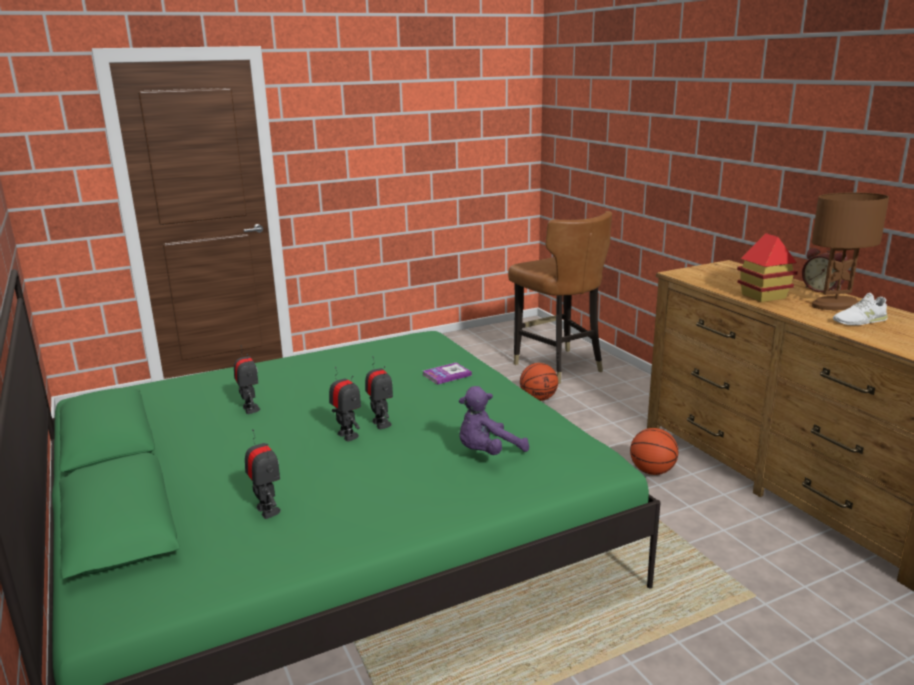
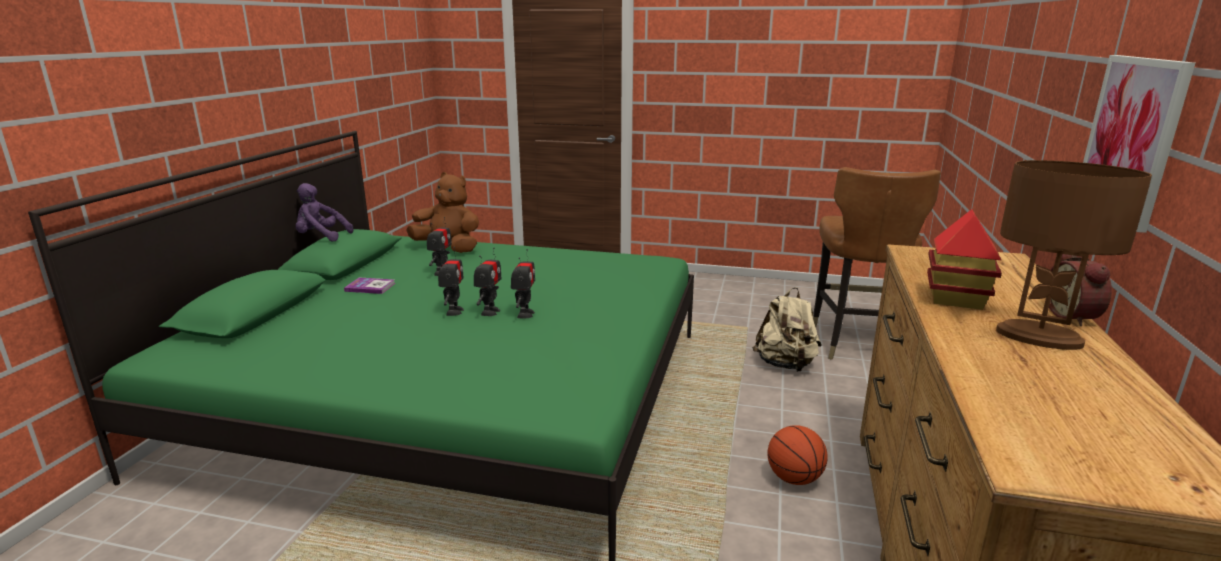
camera: 40 degrees right, 0 degrees up
toy robot [245,429,281,519] -> toy robot moved to [511,249,535,318]
book [423,363,472,385] -> book moved to [344,277,395,294]
purple plush toy [459,386,529,455] -> purple plush toy moved to [295,183,353,242]
basketball [520,363,558,401] -> beige backpack [752,287,822,372]
white shoe [833,293,888,325] -> none
none -> brown plush toy [406,172,479,253]
none -> picture [1083,55,1196,233]

